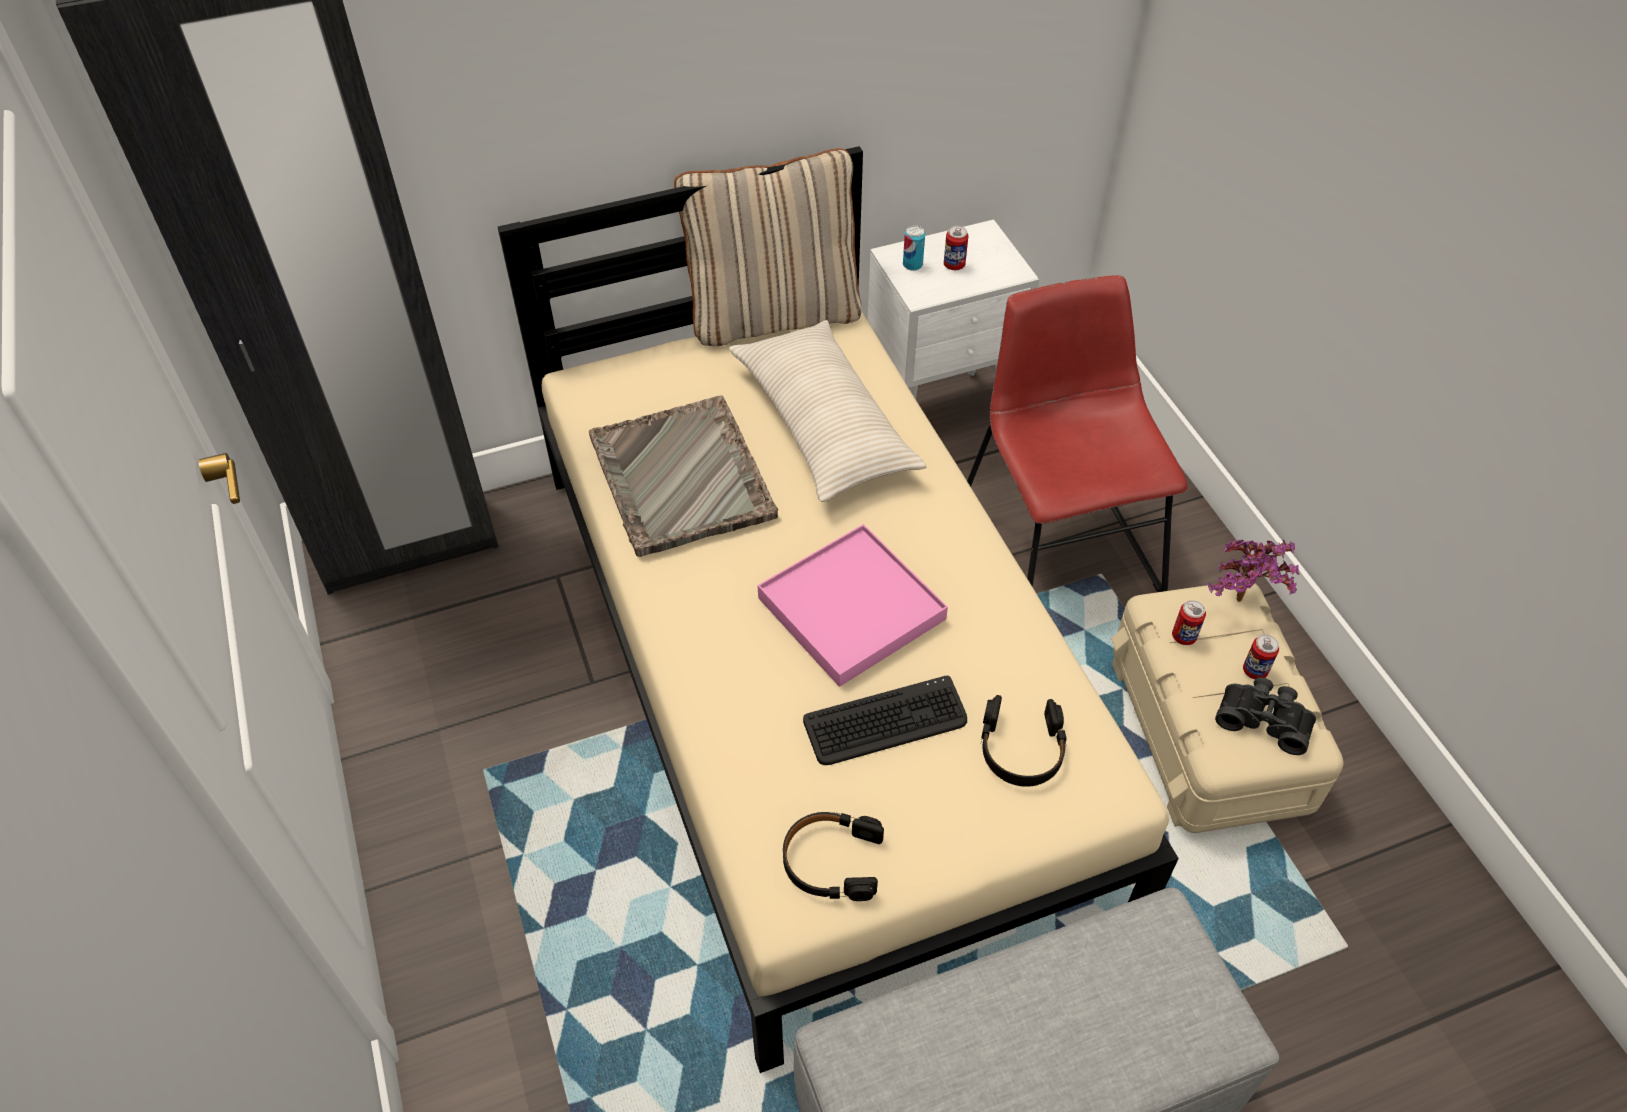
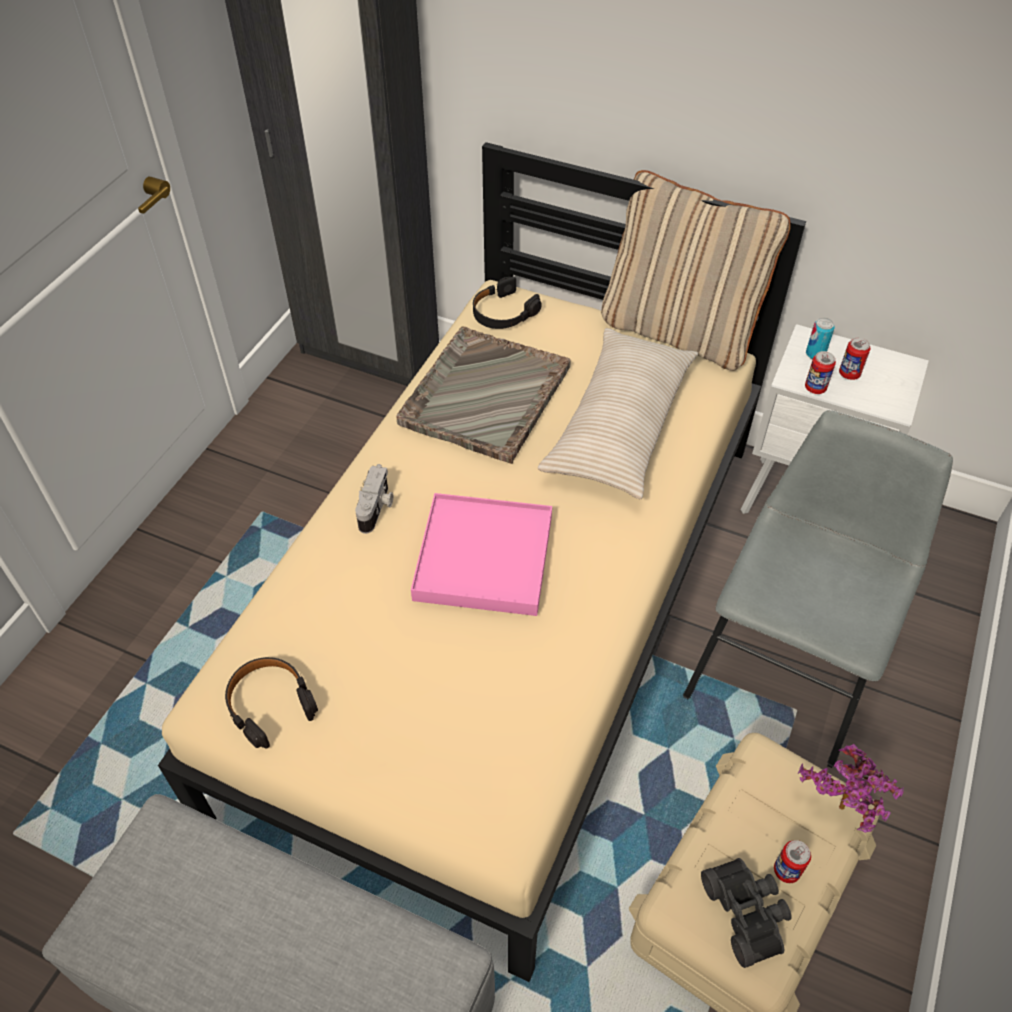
camera: 45 degrees right, 0 degrees up
keyboard [803,676,967,765] -> none
red chair [967,275,1188,592] -> grey chair [683,410,953,768]
black headphones [981,695,1067,787] -> black headphones moved to [473,276,542,329]
can [1172,600,1206,645] -> can moved to [805,351,836,394]
none -> camera [355,464,393,534]

